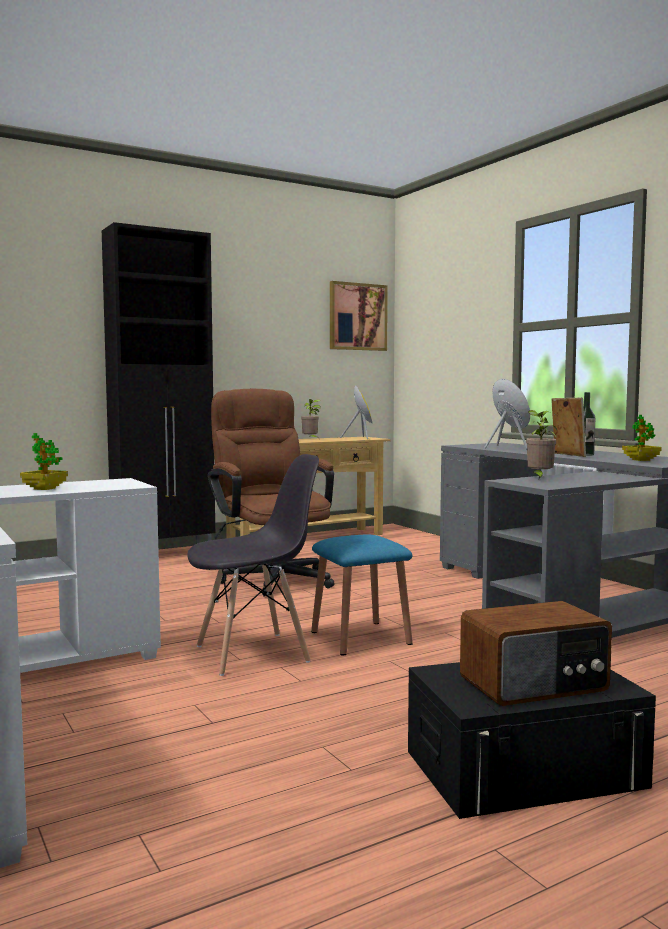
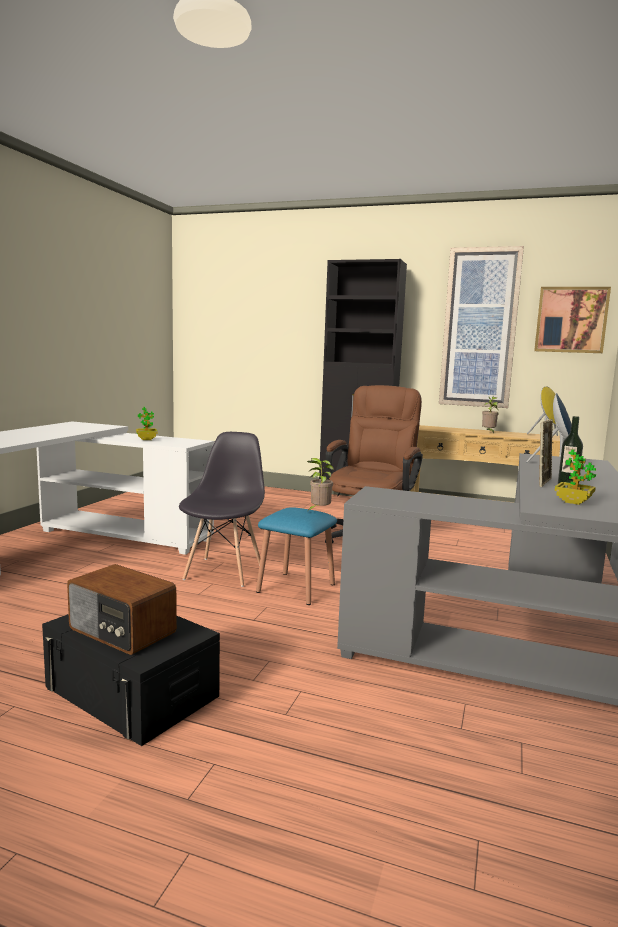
camera: 50 degrees right, 5 degrees up
grey chair [187,454,319,676] -> grey chair turned 105 degrees counterclockwise [179,432,265,587]
potted plant [526,410,557,479] -> potted plant moved to [307,458,334,511]
none -> picture [439,246,524,408]

